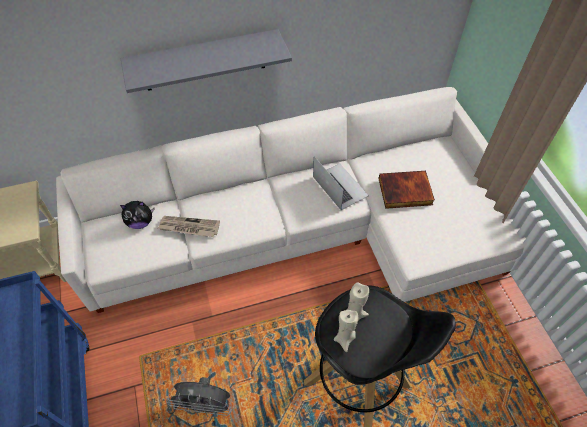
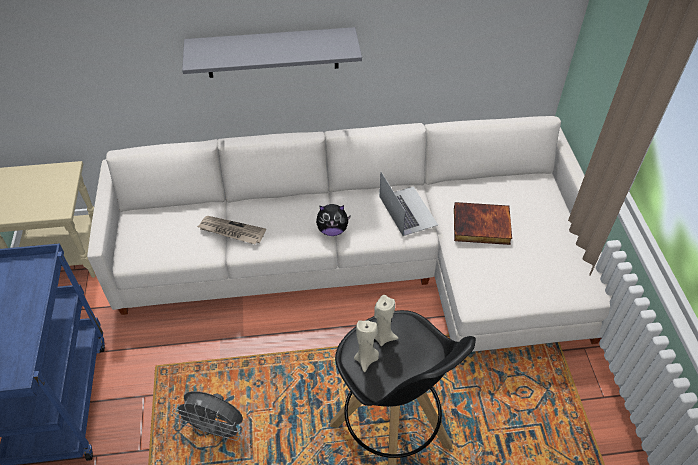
camera: 10 degrees right, 5 degrees down
plush toy [120,201,154,229] -> plush toy moved to [316,204,351,236]

